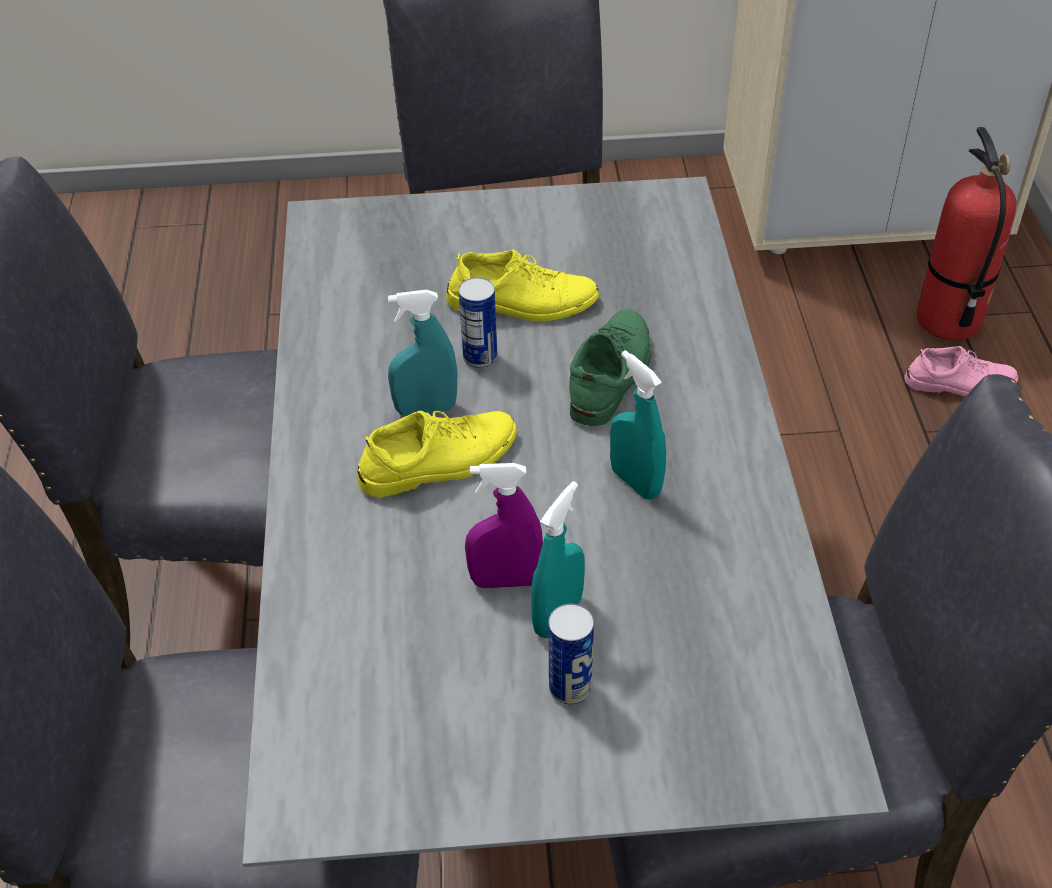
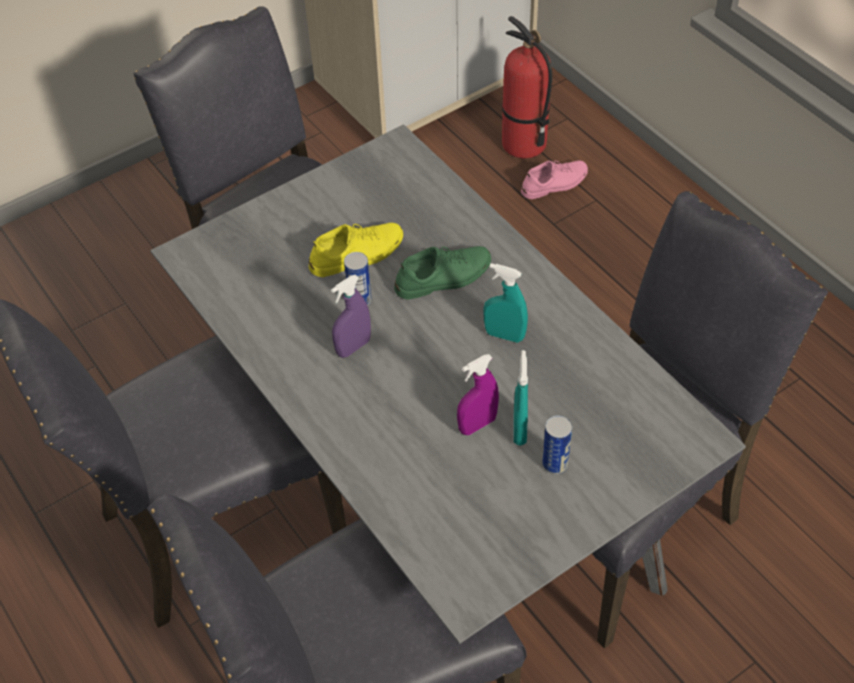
camera: 30 degrees left, 5 degrees up
yellow shoe [357,411,517,497] -> none
turquoise spray bottle [388,290,457,416] -> purple spray bottle [331,275,371,358]
green shoe [569,309,651,426] -> green shoe turned 75 degrees clockwise [394,246,491,300]

